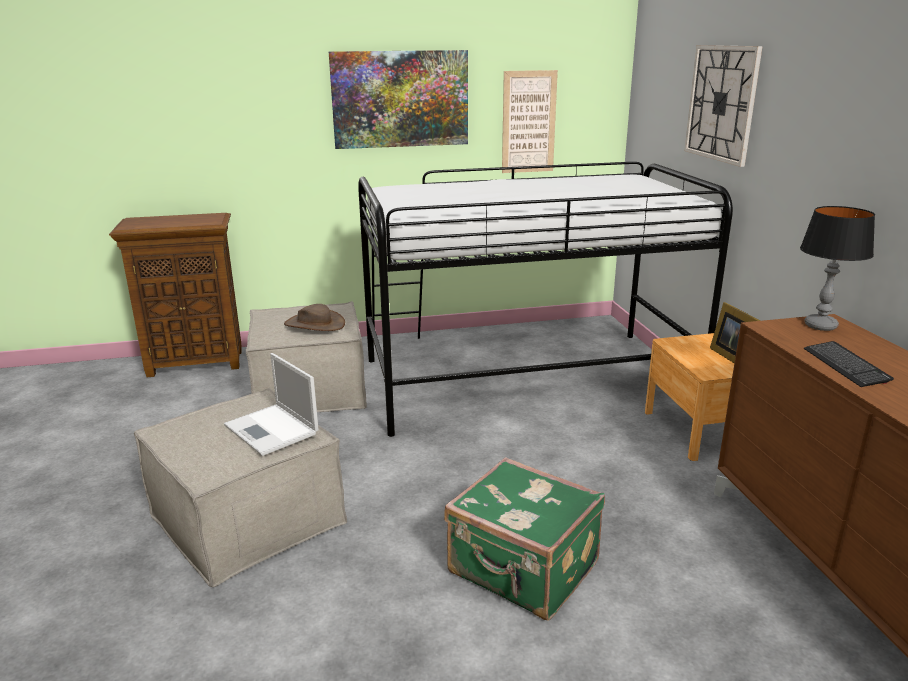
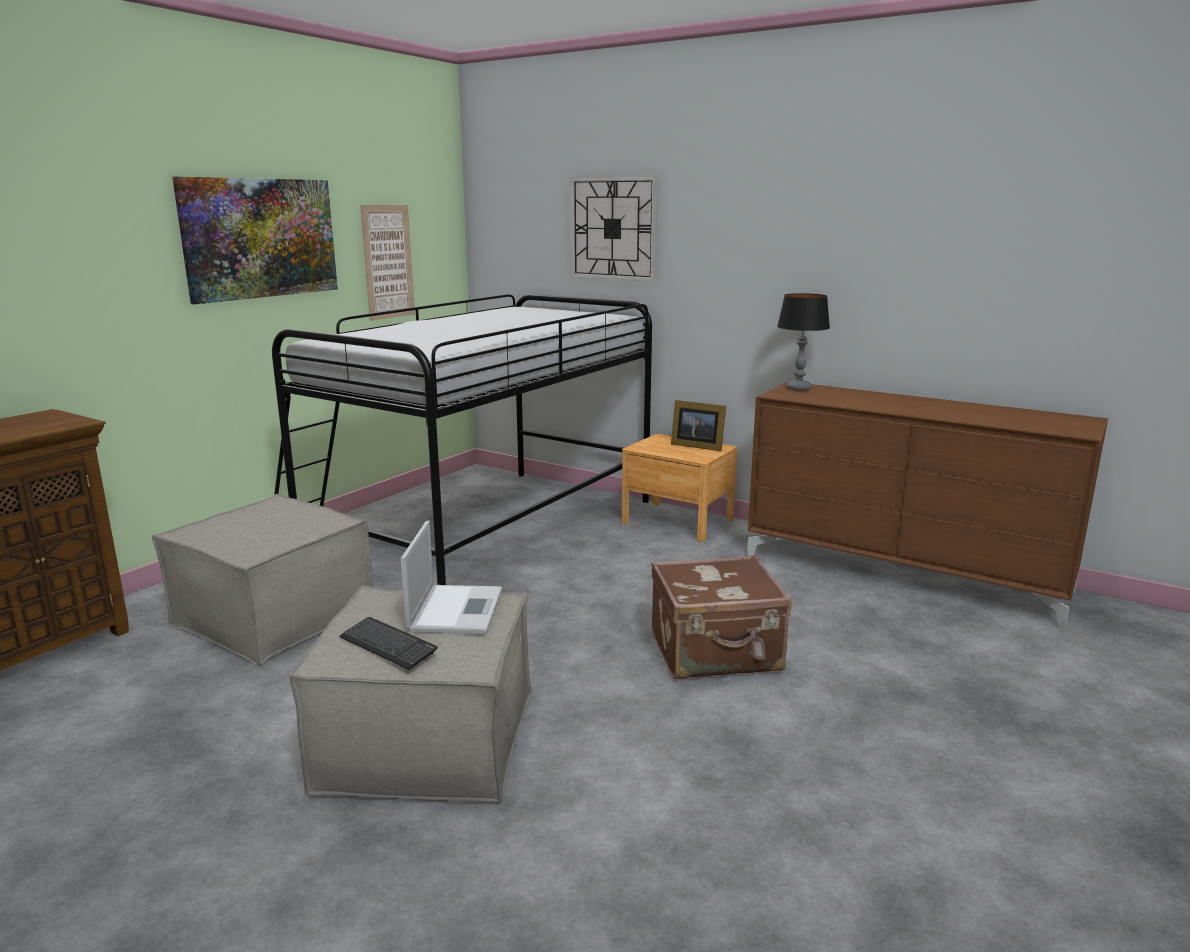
camera: 45 degrees left, 5 degrees down
laptop [224,353,319,456] -> laptop turned 90 degrees counterclockwise [400,521,502,634]
brown hat [284,304,345,331] -> none
green suitcase [444,457,605,621] -> brown suitcase [652,555,792,679]
keyboard [804,341,894,387] -> keyboard moved to [339,617,438,670]

